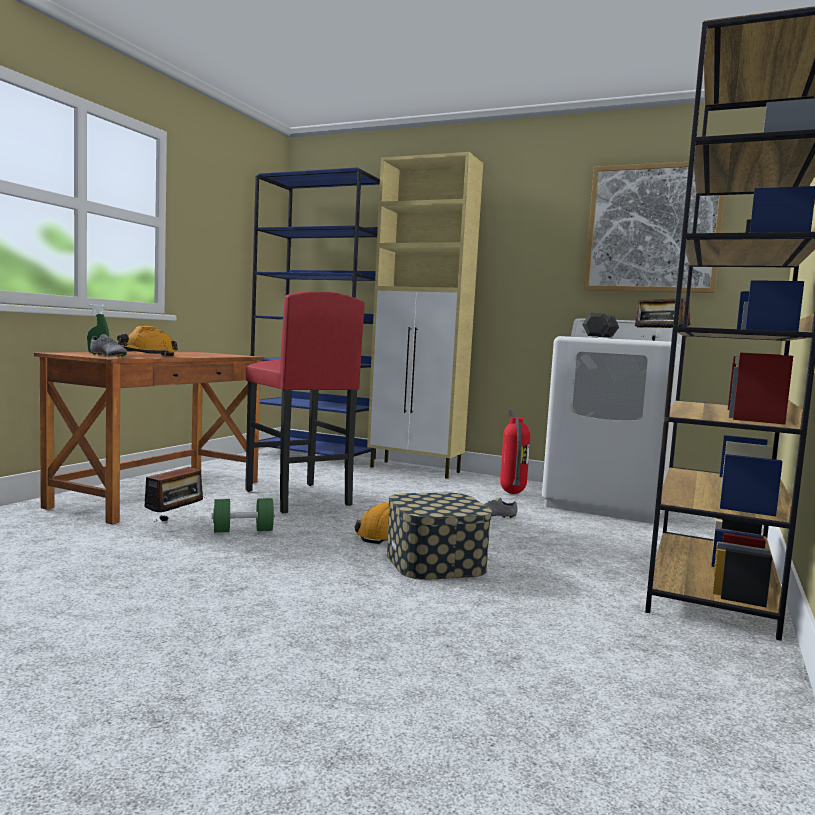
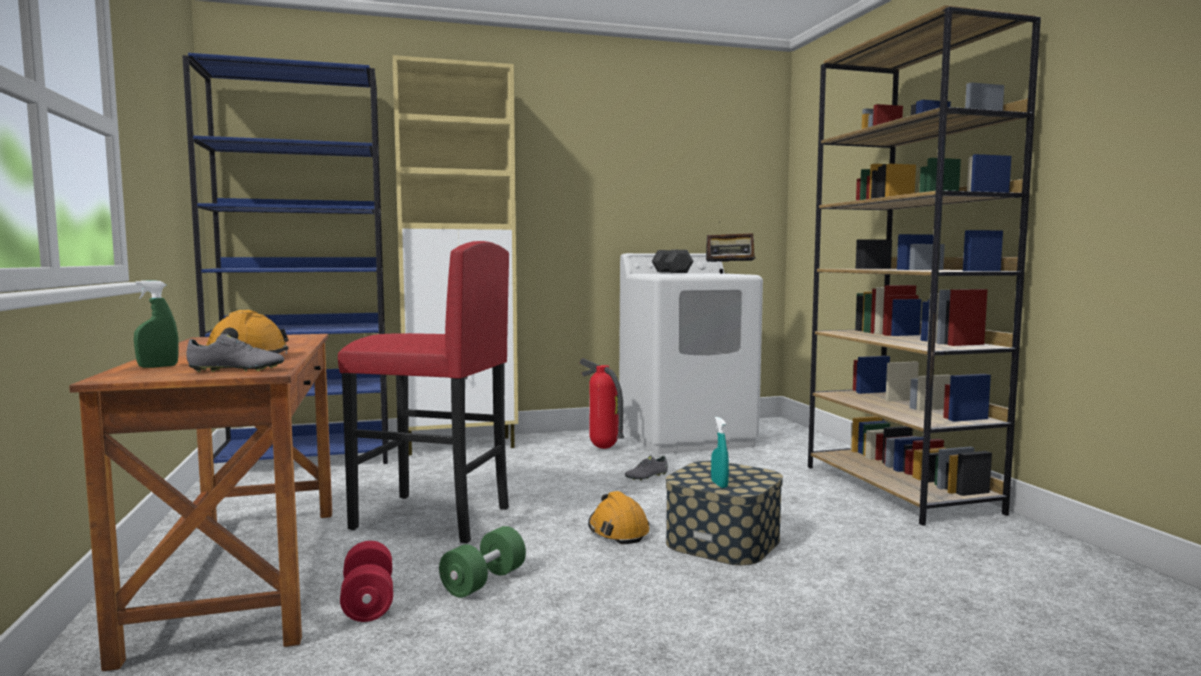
camera: 40 degrees left, 0 degrees up
radio [144,462,207,521] -> red dumbbell [340,541,393,622]
picture [584,162,725,293] -> none
none -> turquoise spray bottle [711,417,729,488]

